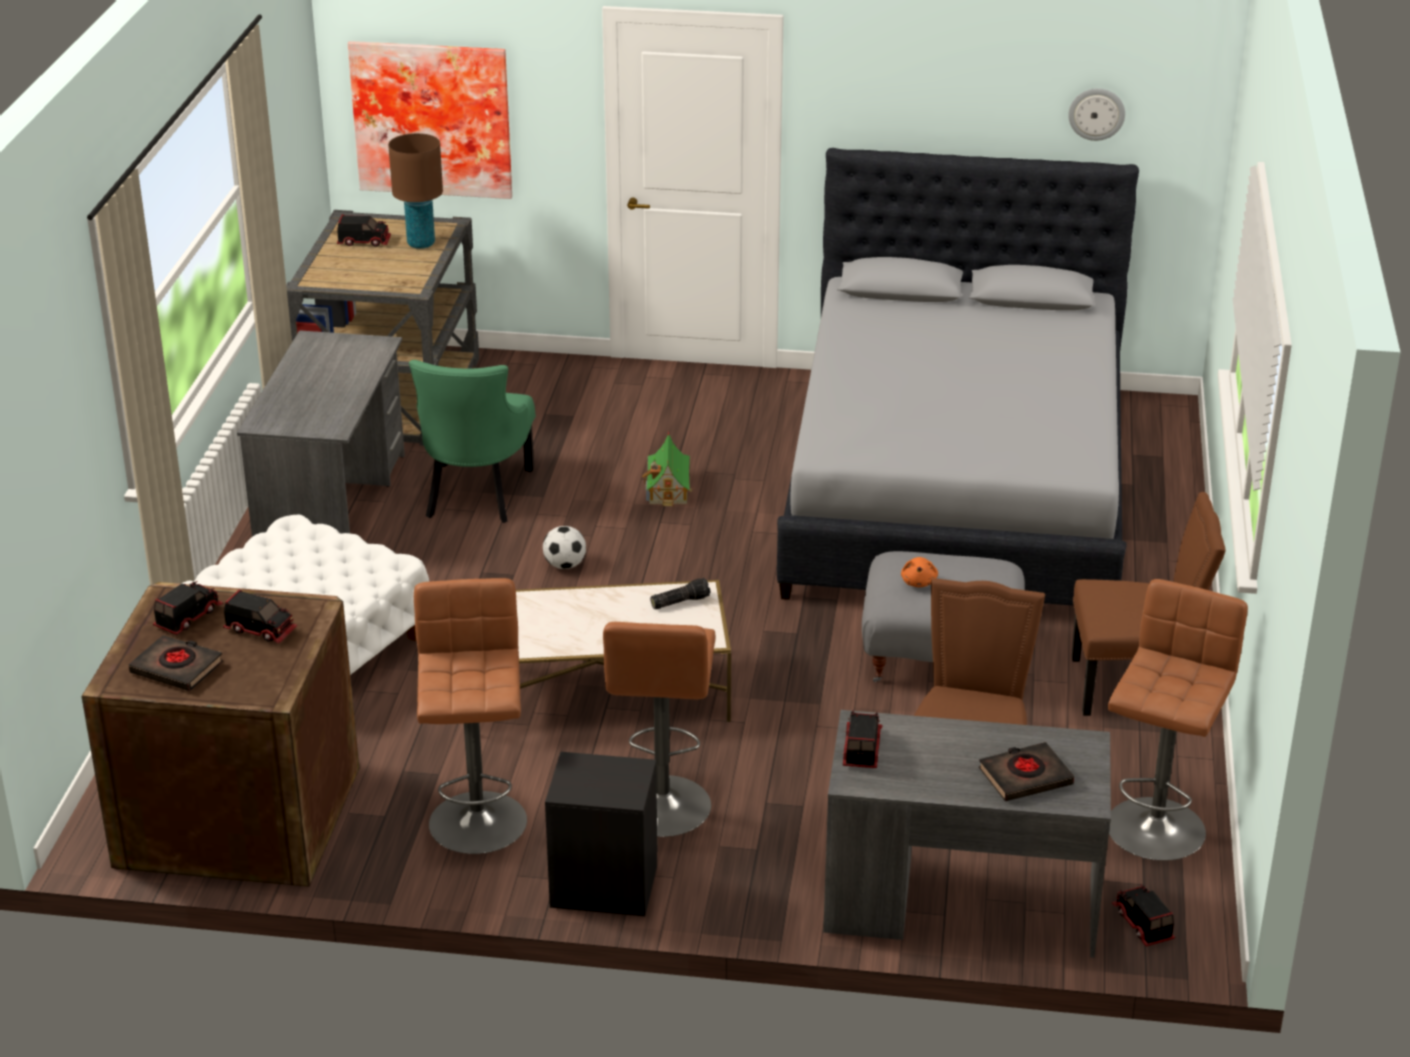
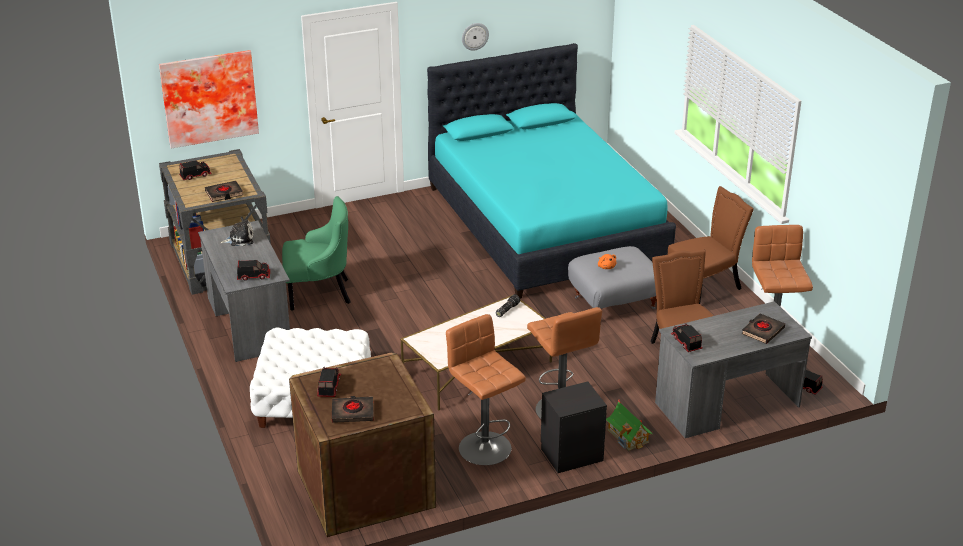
camera: 30 degrees left, 0 degrees up
toy truck [223,590,298,643] -> toy truck moved to [237,260,270,281]
brown table lamp [388,133,443,249] -> none
green chair [409,360,536,523] -> green chair turned 75 degrees counterclockwise [282,196,351,310]
football [543,526,586,569] -> none
toy house [642,430,694,506] -> toy house moved to [606,400,653,450]
grey bed [777,148,1139,605] -> turquoise bed [427,43,676,299]
wall clock [1068,88,1125,141] -> wall clock moved to [462,23,489,51]
none -> black book [205,181,243,202]
none -> plush toy [220,216,254,246]

